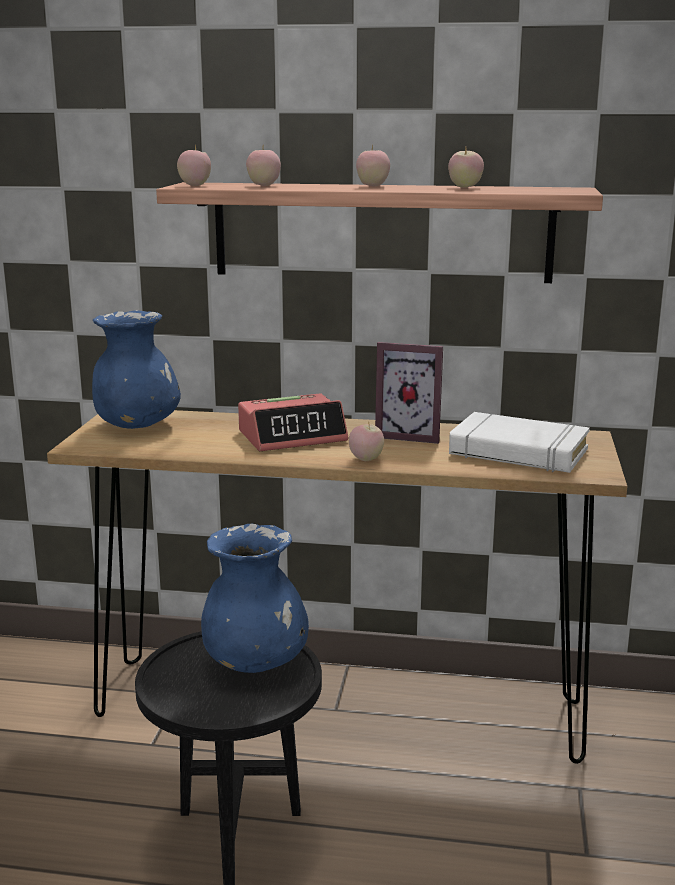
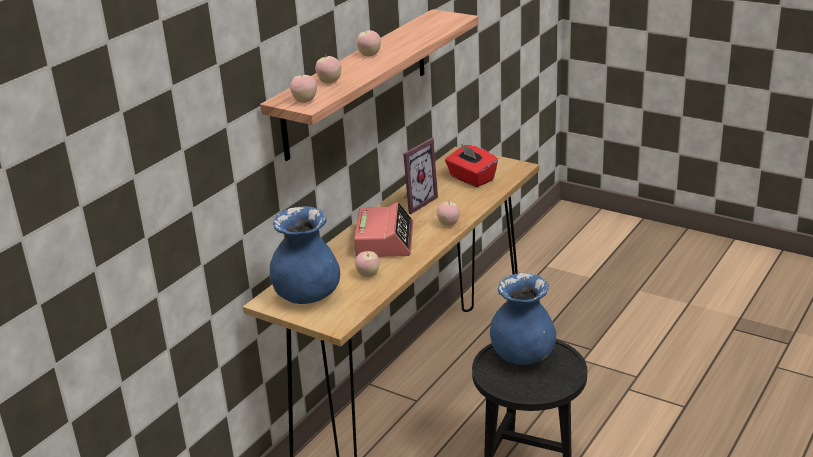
camera: 65 degrees left, 10 degrees up
apple [448,148,484,188] -> apple moved to [355,251,380,277]
white book [449,412,590,473] -> red tissue box [445,143,498,187]

